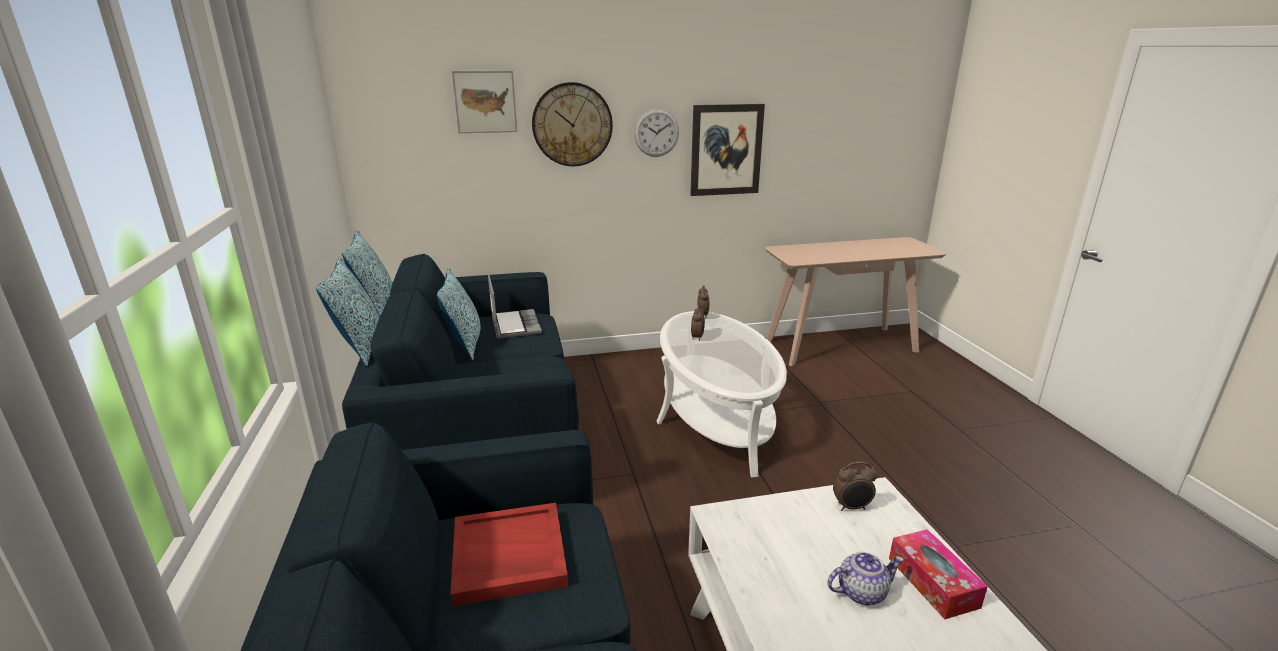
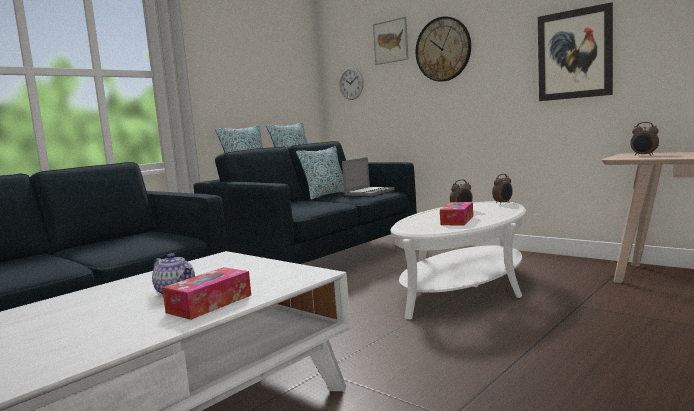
camera: 55 degrees right, 15 degrees down
red tray [451,503,568,606] -> none
wall clock [634,109,679,157] -> wall clock moved to [339,67,364,100]
alarm clock [833,462,877,511] -> alarm clock moved to [630,122,659,156]
none -> tissue box [440,202,473,226]

